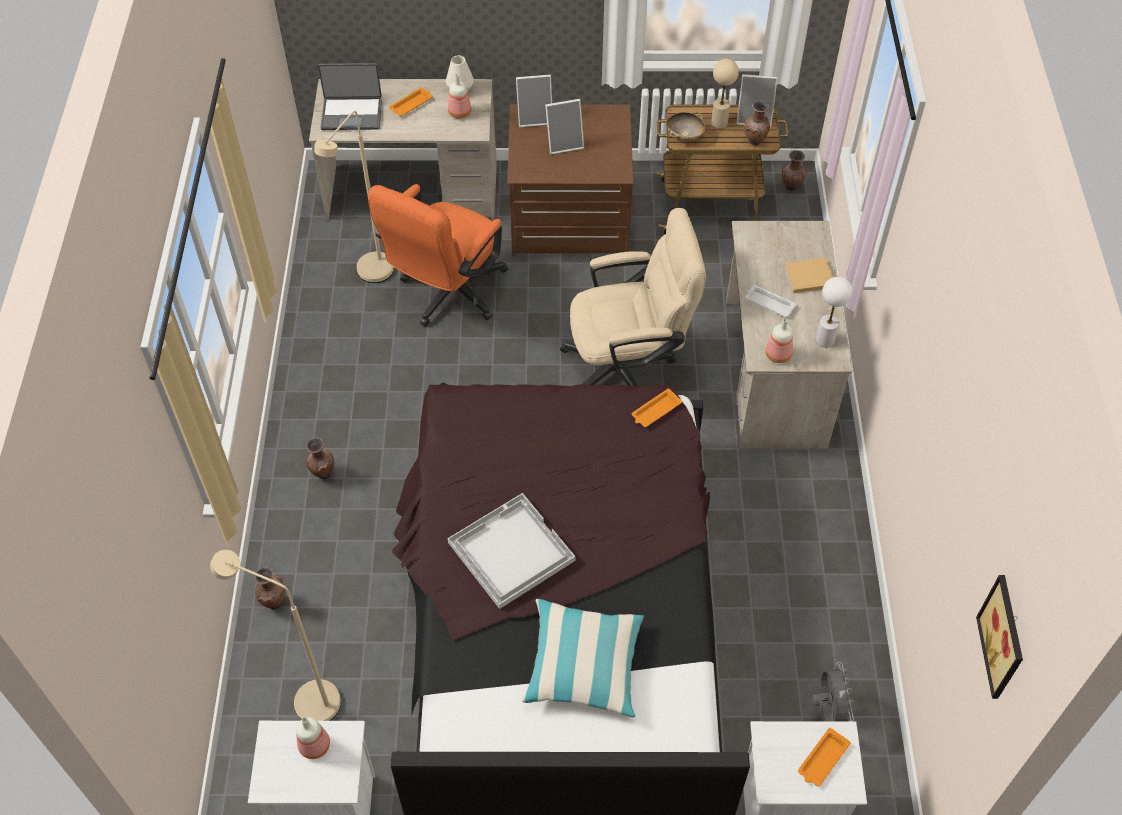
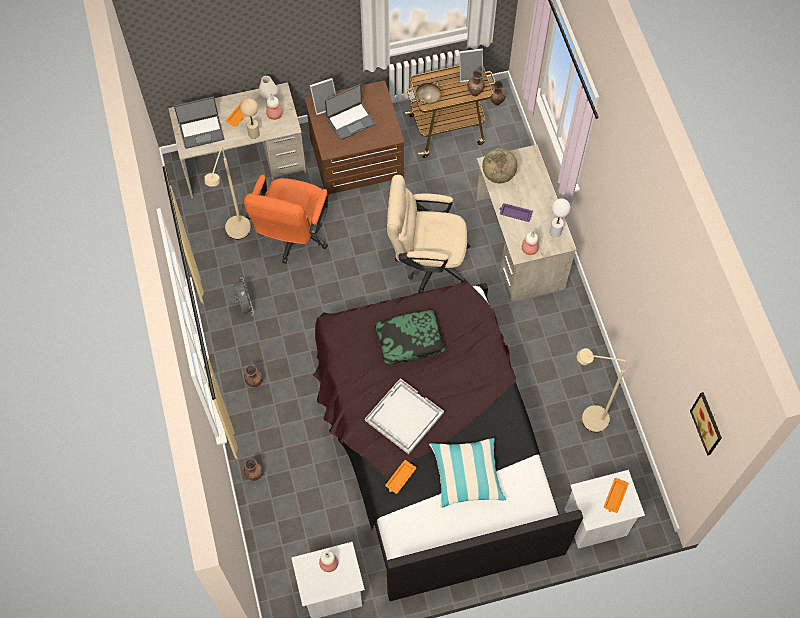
camera: 15 degrees left, 10 degrees up
beige floor lamp [210,550,341,721] -> beige floor lamp moved to [577,348,627,432]
picture frame [545,99,584,154] -> laptop [325,84,376,140]
beige office chair [560,208,706,386] -> beige office chair turned 150 degrees counterclockwise [387,175,470,293]
orange tray [632,388,682,427] -> orange tray moved to [385,460,416,494]
beige table lamp [711,59,739,129] -> beige table lamp moved to [240,98,260,139]
white tray [745,285,797,318] -> purple tray [500,203,533,222]
beige book [784,258,833,293] -> none
grey fan [812,662,854,722] -> grey fan moved to [230,277,254,315]
none -> pillow [374,310,445,365]
none -> globe [482,148,517,183]

